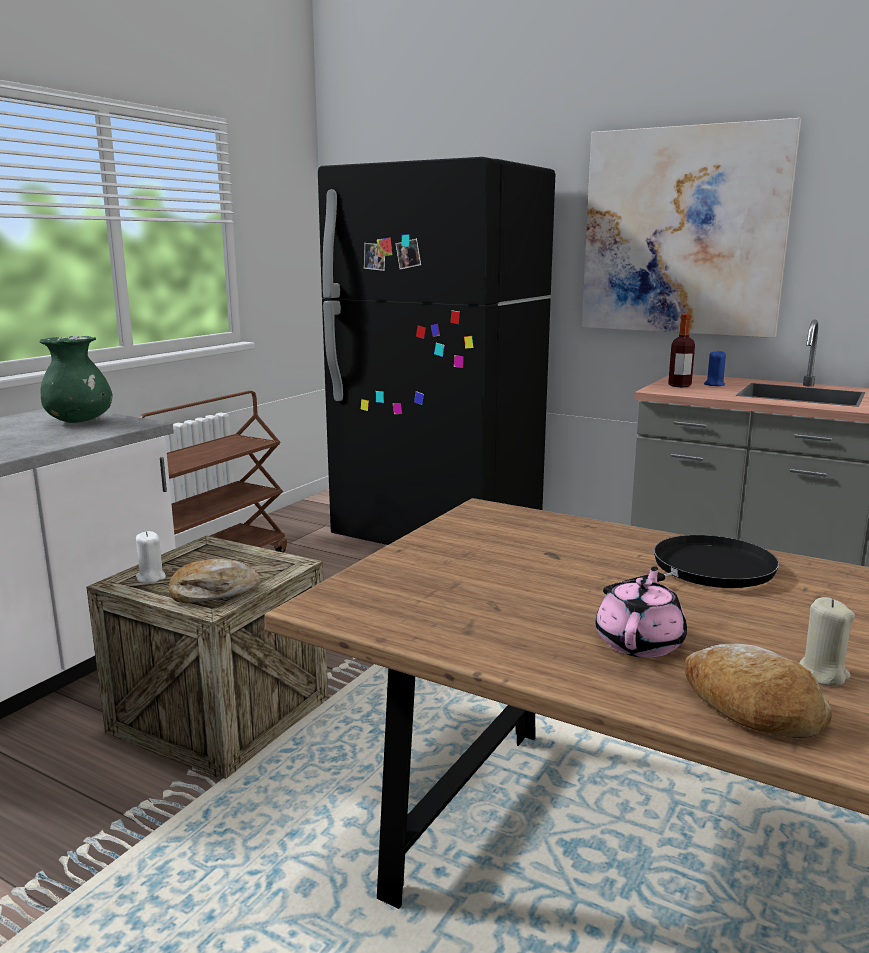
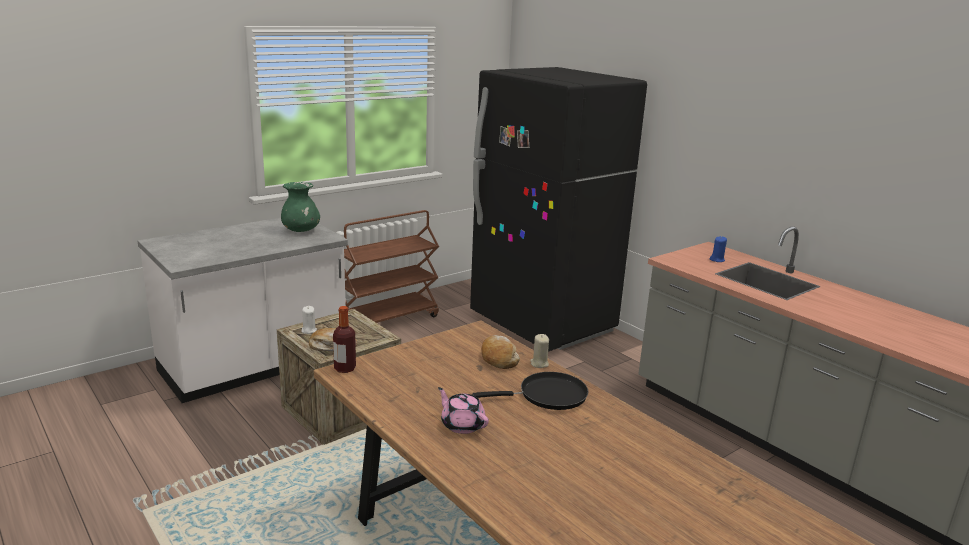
camera: 20 degrees right, 5 degrees up
picture [582,118,801,338] -> none
pink teapot [596,566,687,658] -> pink teapot turned 90 degrees counterclockwise [438,387,489,434]
bottle [668,314,695,387] -> bottle moved to [333,306,356,373]
bread [685,644,832,738] -> bread moved to [481,335,520,369]
beige candle [800,597,855,686] -> beige candle moved to [530,334,549,368]

